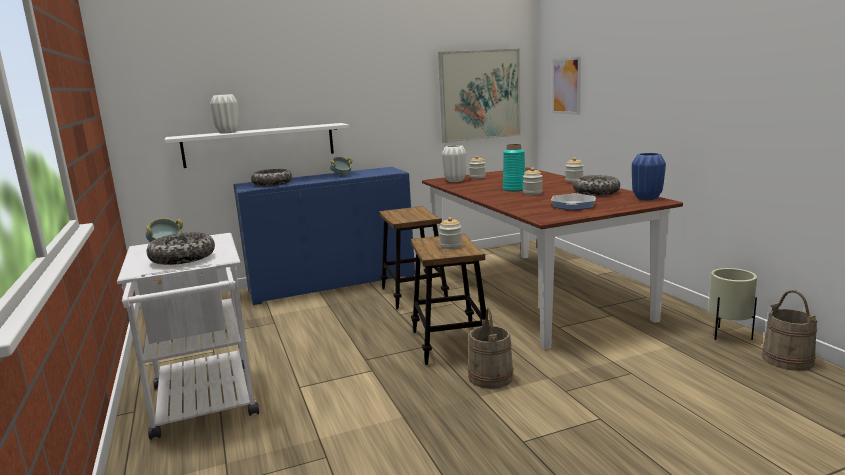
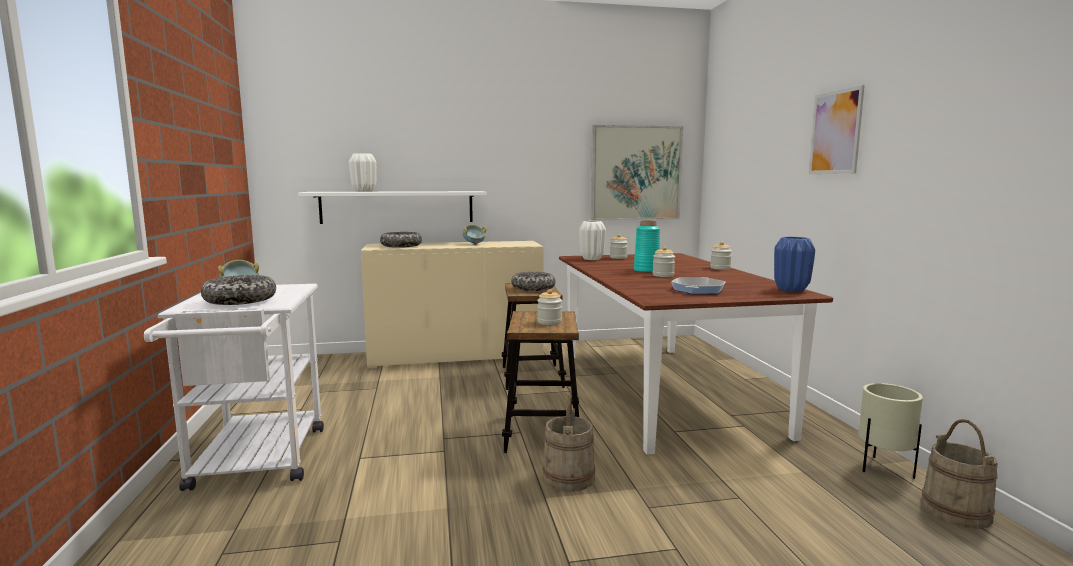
camera: 10 degrees right, 5 degrees down
blue cabinet [233,167,415,305] -> beige cabinet [361,241,544,369]
picture [552,57,581,115] -> picture moved to [809,85,865,174]
bowl [573,175,620,195] -> bowl moved to [511,272,556,291]

